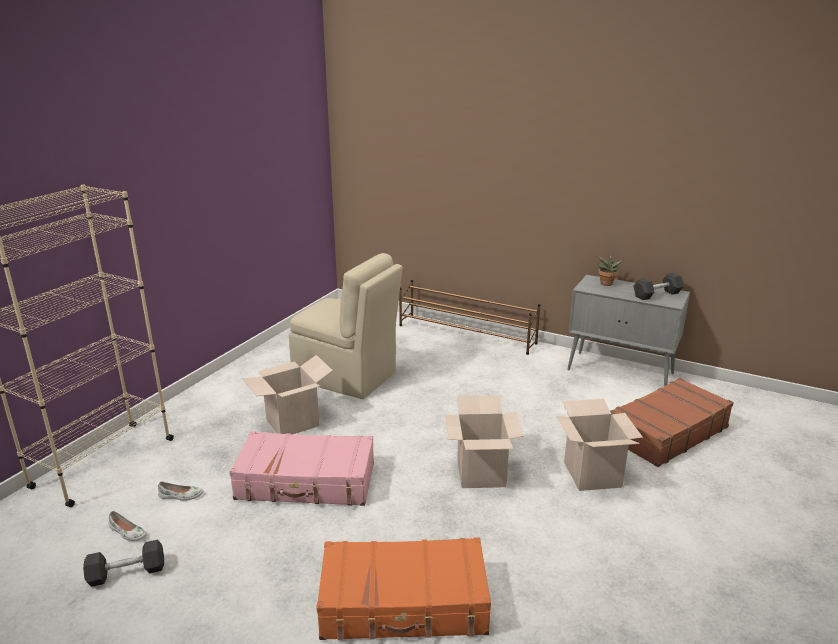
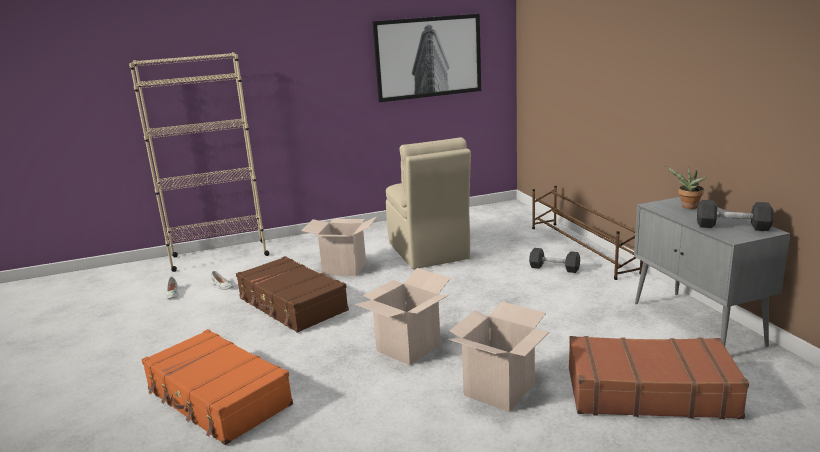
camera: 45 degrees right, 5 degrees down
grey dumbbell [83,540,164,587] -> grey dumbbell moved to [529,248,580,273]
pink suitcase [229,431,374,506] -> brown suitcase [236,256,349,333]
none -> picture [372,14,481,102]

